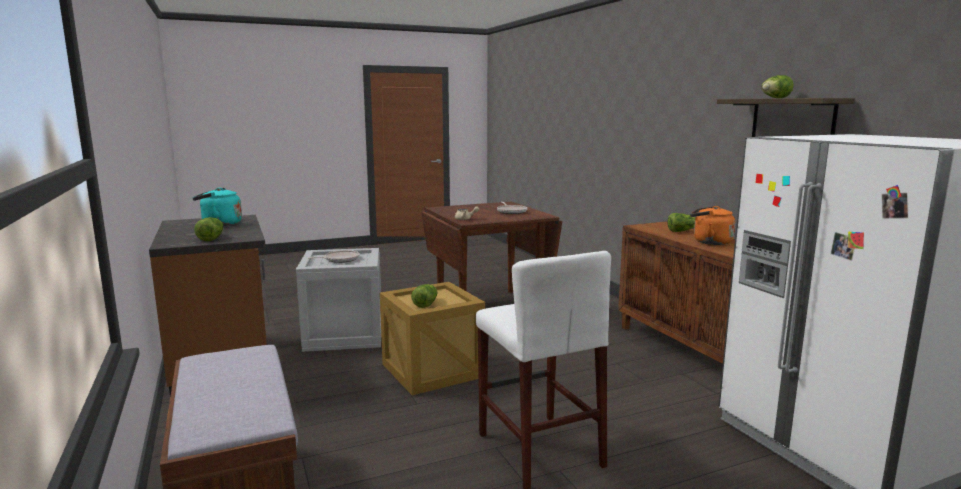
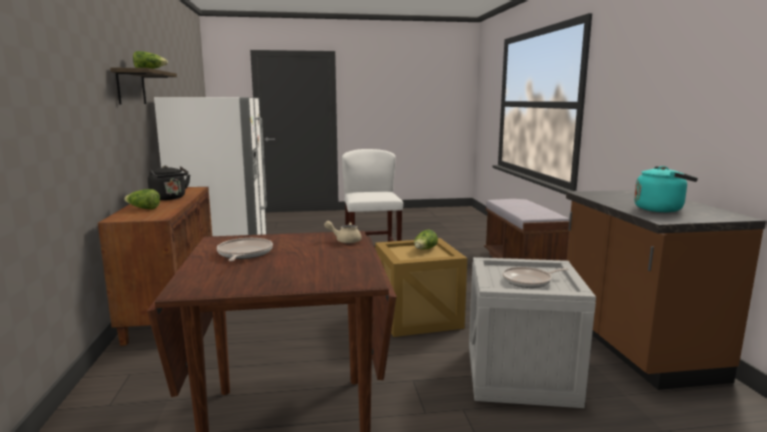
camera: 165 degrees left, 0 degrees up
lettuce [194,217,224,241] -> none
orange kettle [690,206,735,245] -> black kettle [148,165,190,200]

